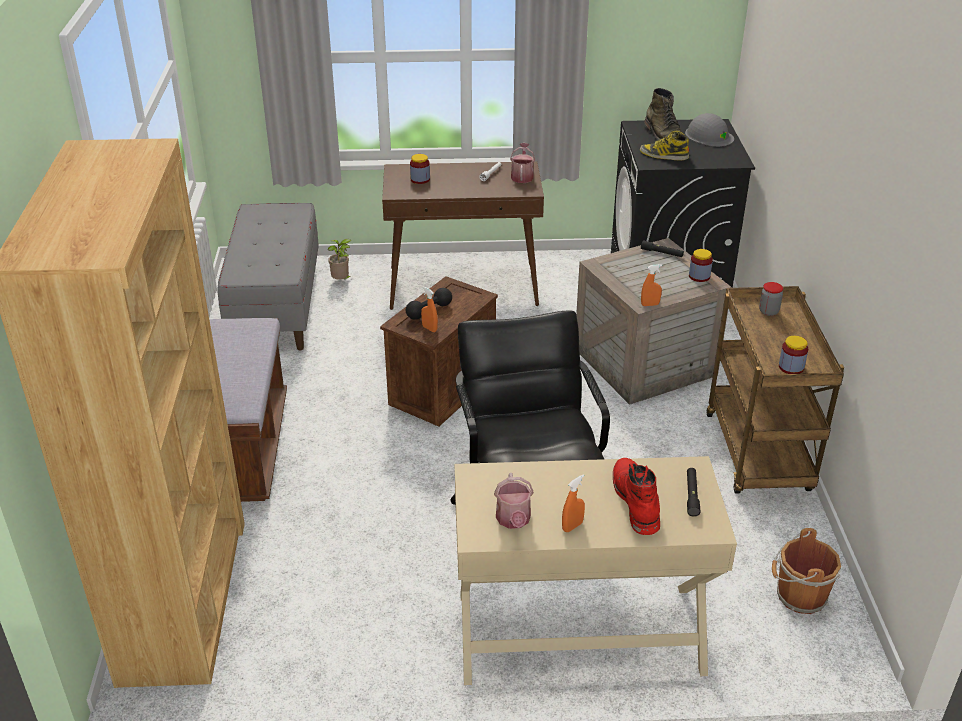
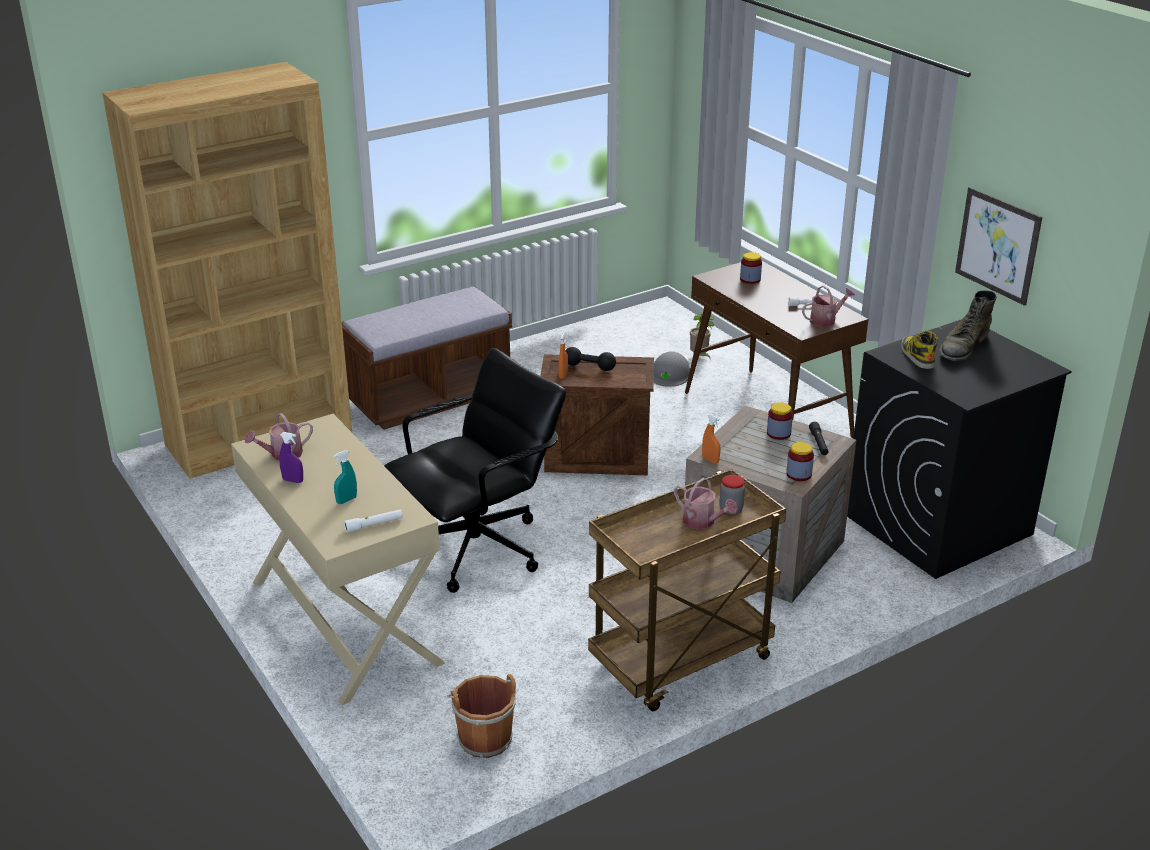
camera: 60 degrees right, 5 degrees down
grey bench [217,203,319,350] -> none
orange spray bottle [562,475,585,532] -> purple spray bottle [279,432,303,483]
red boot [613,458,660,535] -> turquoise spray bottle [333,450,357,504]
grey hard hat [685,113,734,147] -> grey hard hat moved to [654,352,690,387]
black flashlight [687,468,700,517] -> white flashlight [344,509,403,533]
jar [779,336,808,374] -> jar moved to [767,402,793,440]
none -> watering can [674,478,738,529]
none -> picture [955,187,1042,306]

